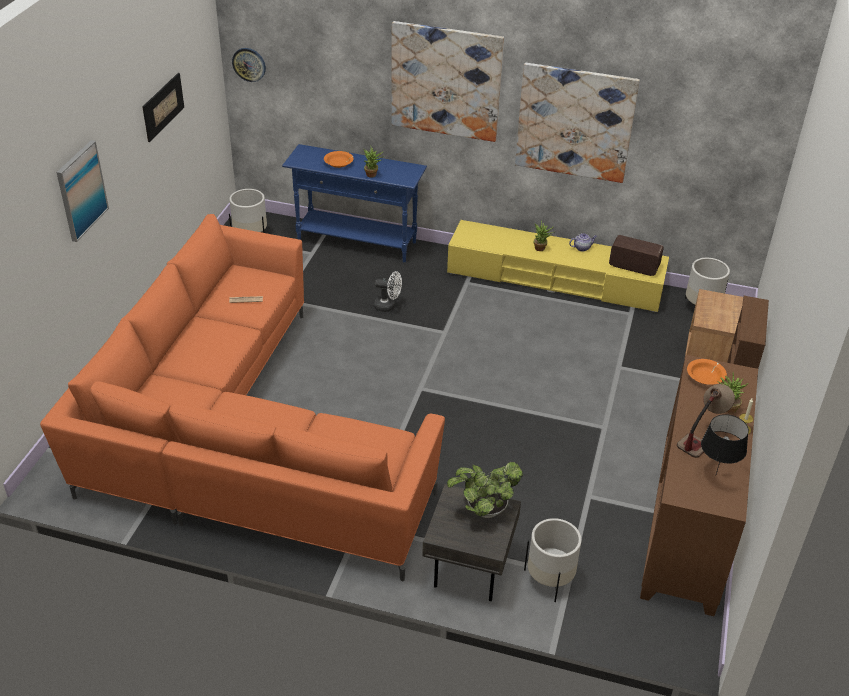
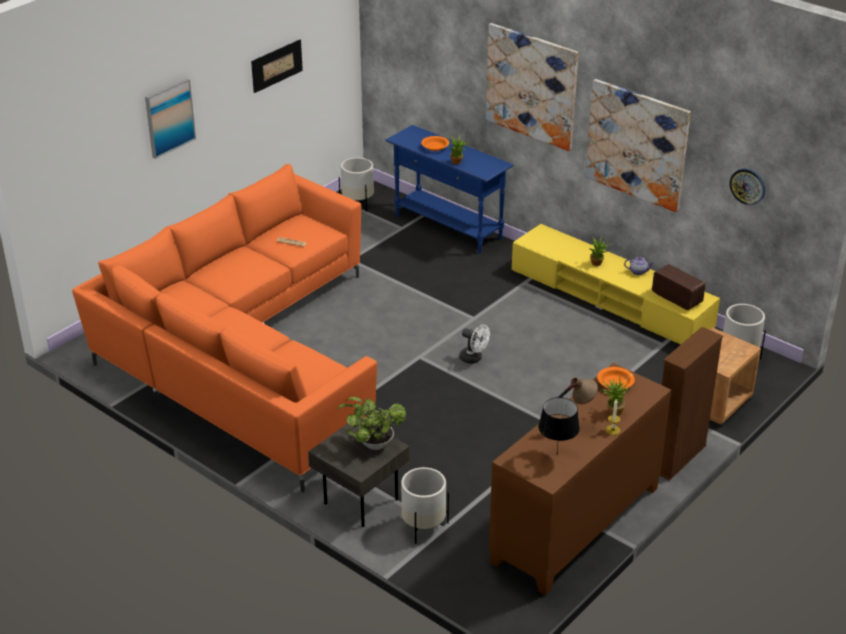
camera: 25 degrees right, 5 degrees down
wall clock [232,48,266,82] -> wall clock moved to [729,168,765,205]
white fan [374,271,402,312] -> white fan moved to [460,325,490,364]

